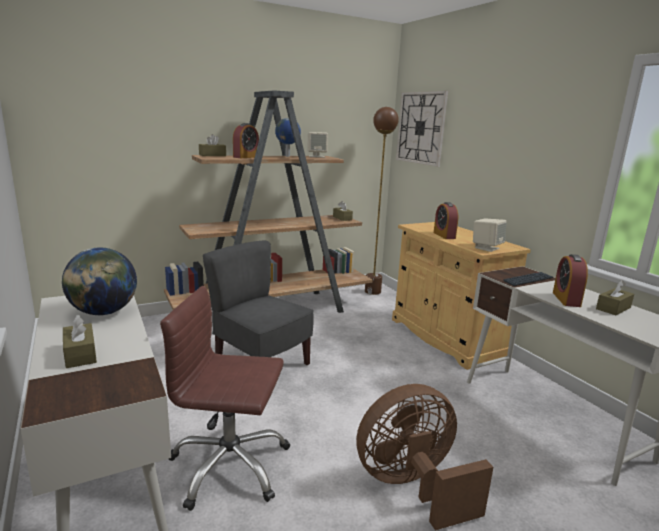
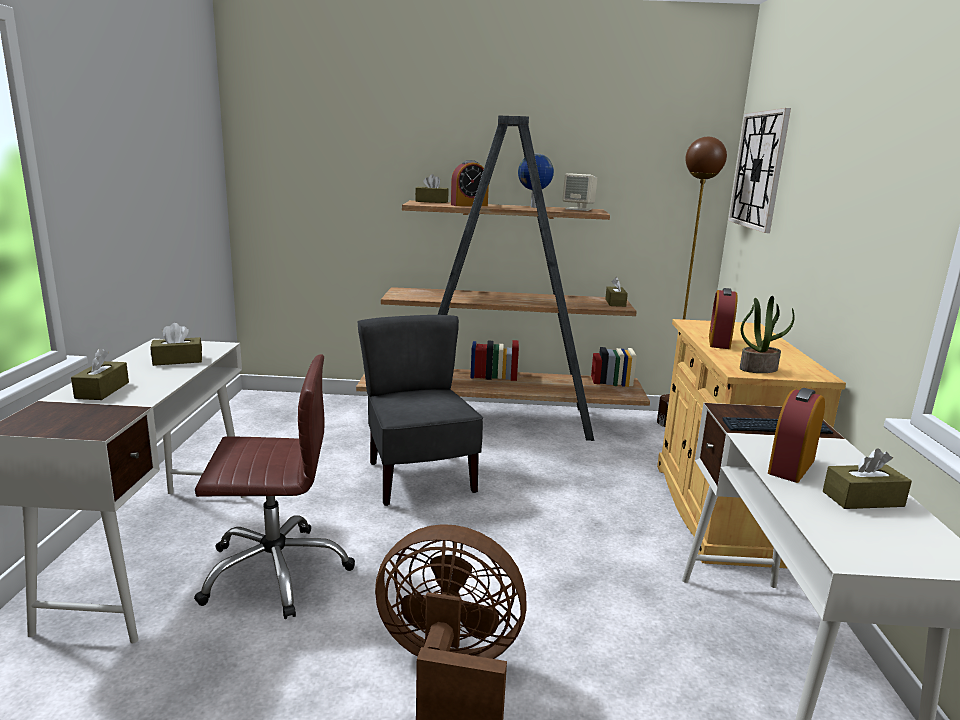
camera: 30 degrees right, 0 degrees up
globe [62,248,137,316] -> brown tissue box [150,323,202,366]
brown office chair [160,286,290,511] -> brown office chair turned 135 degrees clockwise [194,354,355,619]
beige speaker [473,218,507,252] -> potted plant [740,296,795,373]

